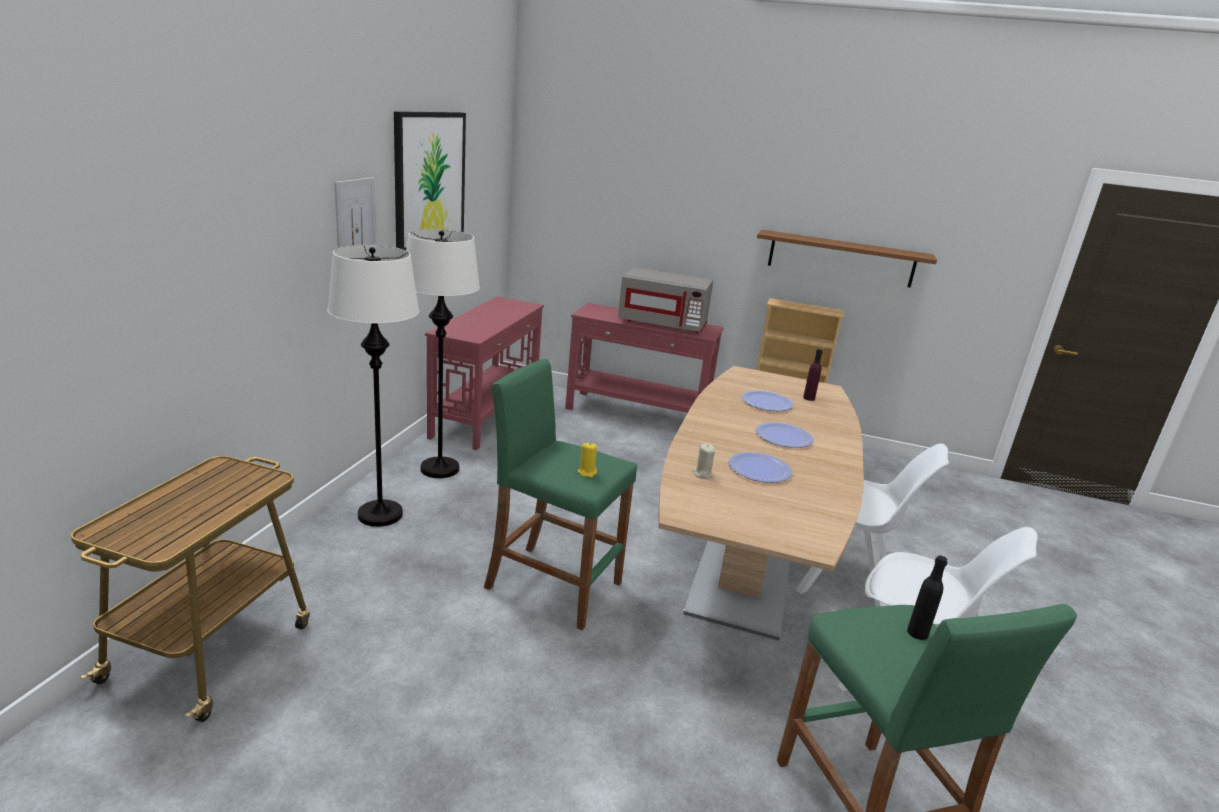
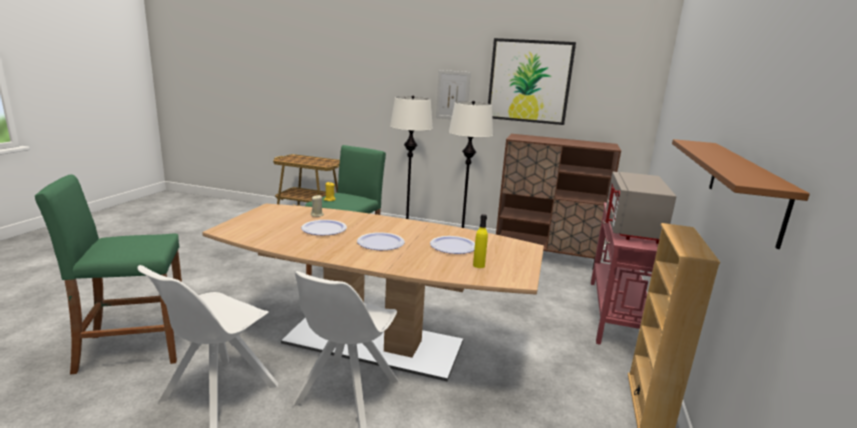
camera: 90 degrees right, 5 degrees down
red console table [425,297,544,450] -> brown cabinet [496,134,621,270]
purple bottle [803,349,823,401] -> yellow bottle [473,214,488,268]
black bottle [907,555,947,640] -> none

